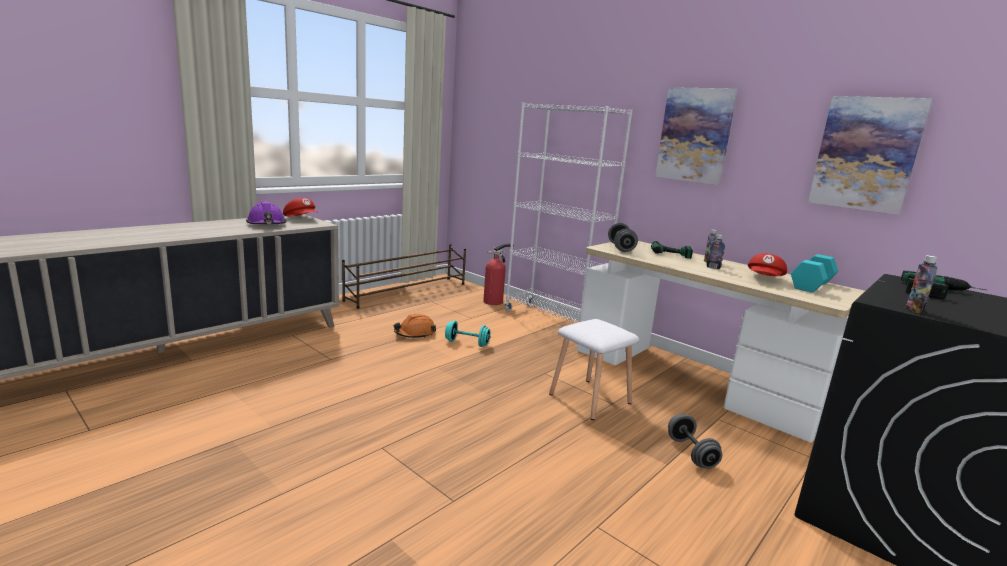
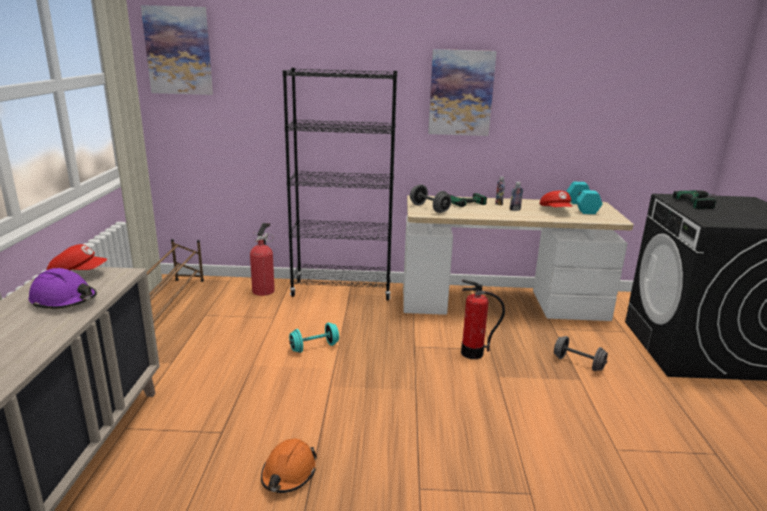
camera: 40 degrees left, 5 degrees up
orange hard hat [394,314,436,338] -> orange hard hat moved to [261,438,317,493]
white bookcase [505,102,633,323] -> black bookcase [283,68,397,301]
white stool [549,319,639,420] -> fire extinguisher [461,280,505,359]
picture [808,96,932,215] -> picture moved to [141,5,213,95]
bottle [906,255,937,314] -> none

